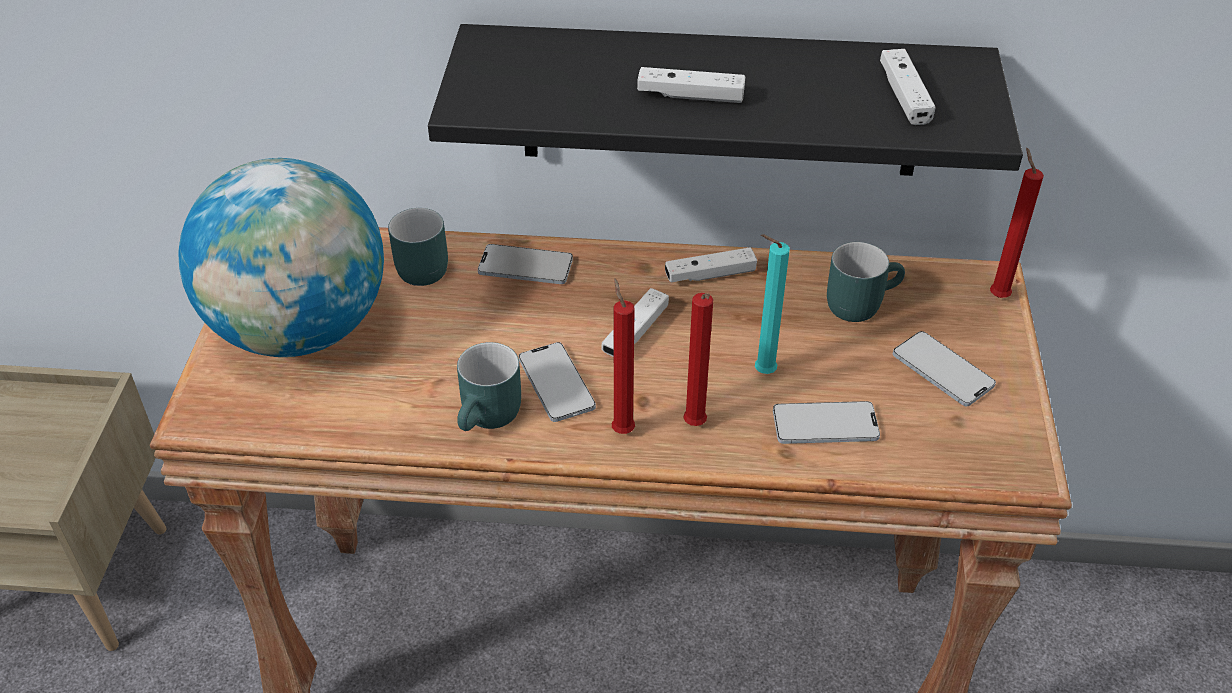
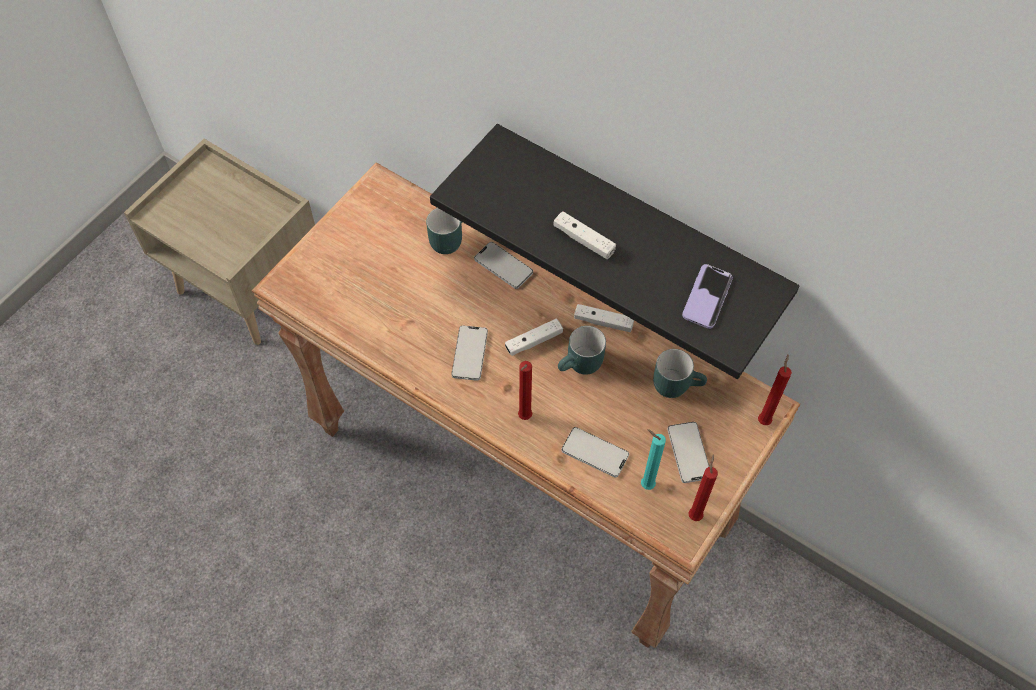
camera: 30 degrees right, 15 degrees up
globe [179,158,384,357] -> none
turquoise mug [457,342,521,431] -> turquoise mug moved to [558,326,606,375]
red candle [612,278,635,434] -> red candle moved to [689,454,718,521]
turquoise candle [755,234,790,374] -> turquoise candle moved to [641,429,666,490]
white game controller [880,49,936,125] -> phone [682,264,733,329]

